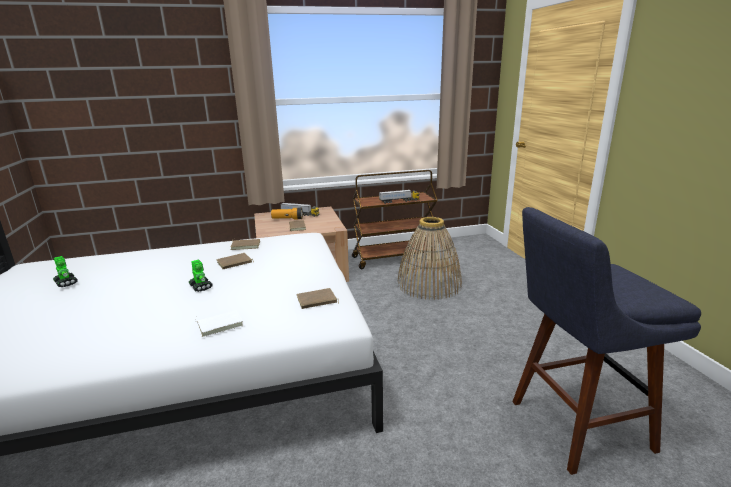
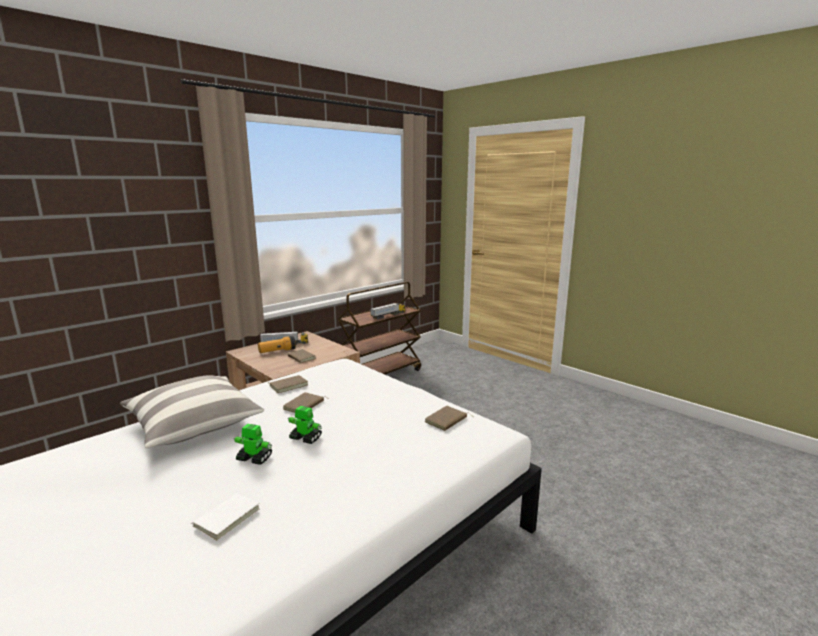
camera: 30 degrees left, 5 degrees down
toy robot [53,256,78,288] -> toy robot moved to [234,424,272,465]
white book [195,311,243,337] -> white book moved to [186,493,260,541]
basket [397,217,462,300] -> none
blue stool [512,207,701,475] -> none
none -> pillow [120,375,264,448]

